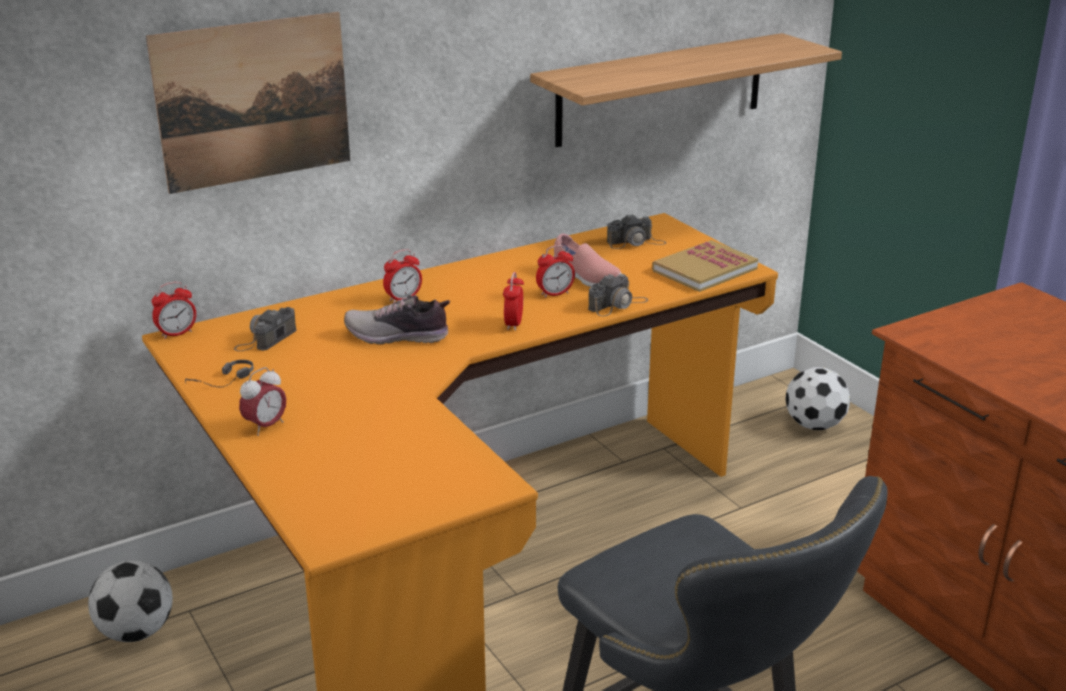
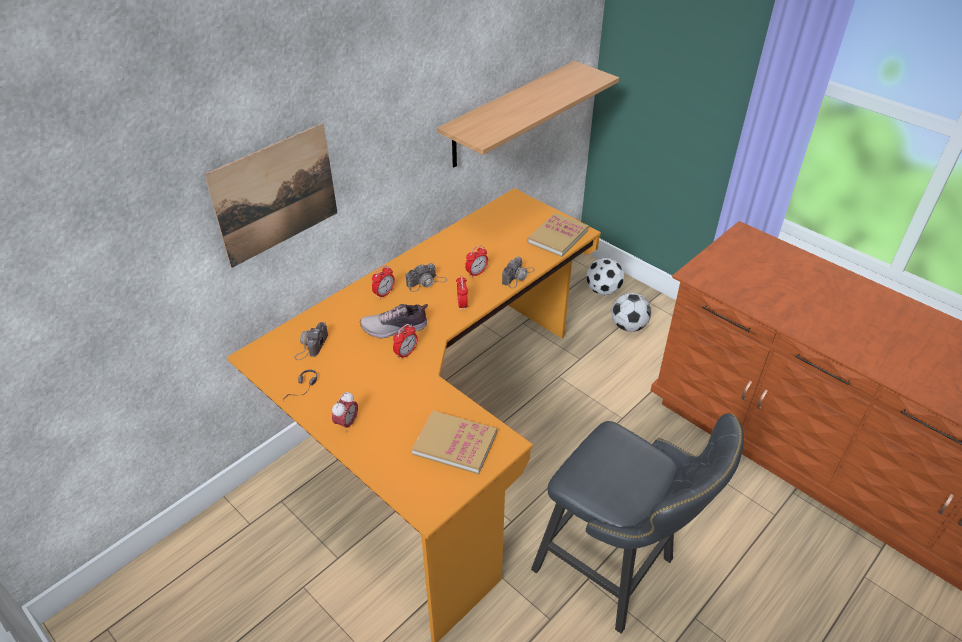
camera: 15 degrees left, 15 degrees up
football [88,560,173,642] -> football moved to [612,293,651,332]
alarm clock [151,282,196,339] -> alarm clock moved to [393,324,418,360]
pink shoe [554,233,622,287] -> none
camera [607,214,666,249] -> camera moved to [406,263,447,292]
none -> book [412,411,497,474]

